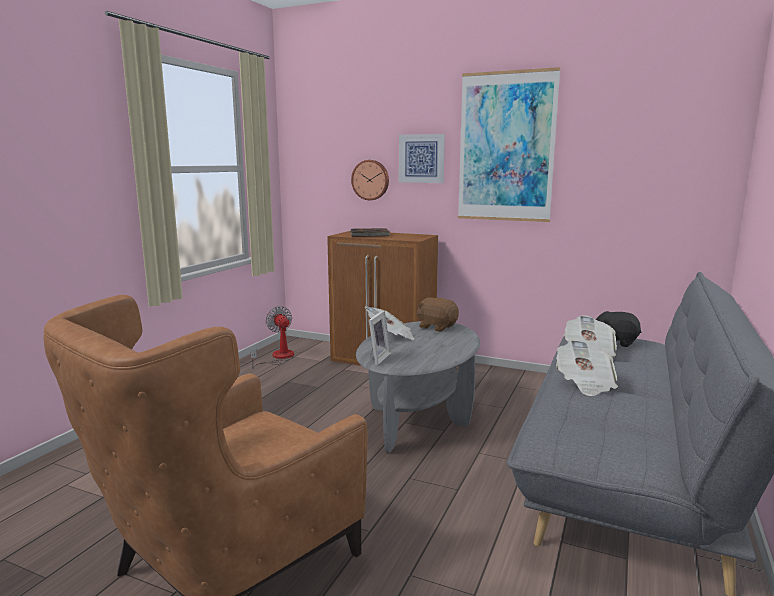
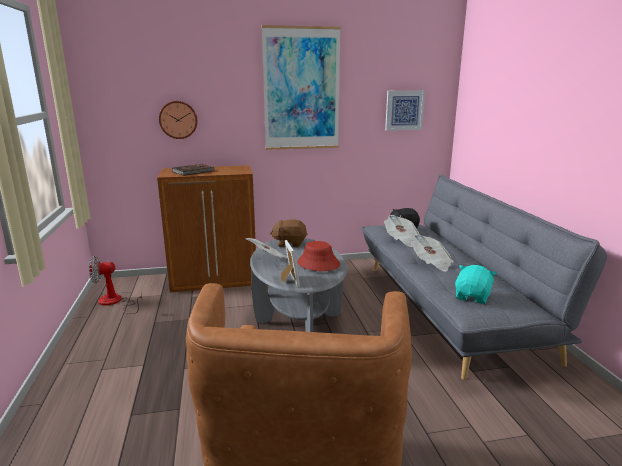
camera: 35 degrees left, 5 degrees up
fan [250,306,294,369] -> fan turned 45 degrees counterclockwise [89,256,142,314]
picture [399,134,445,183] -> picture moved to [385,90,425,131]
none -> red hat [297,241,340,271]
none -> turquoise plush toy [455,265,497,304]

